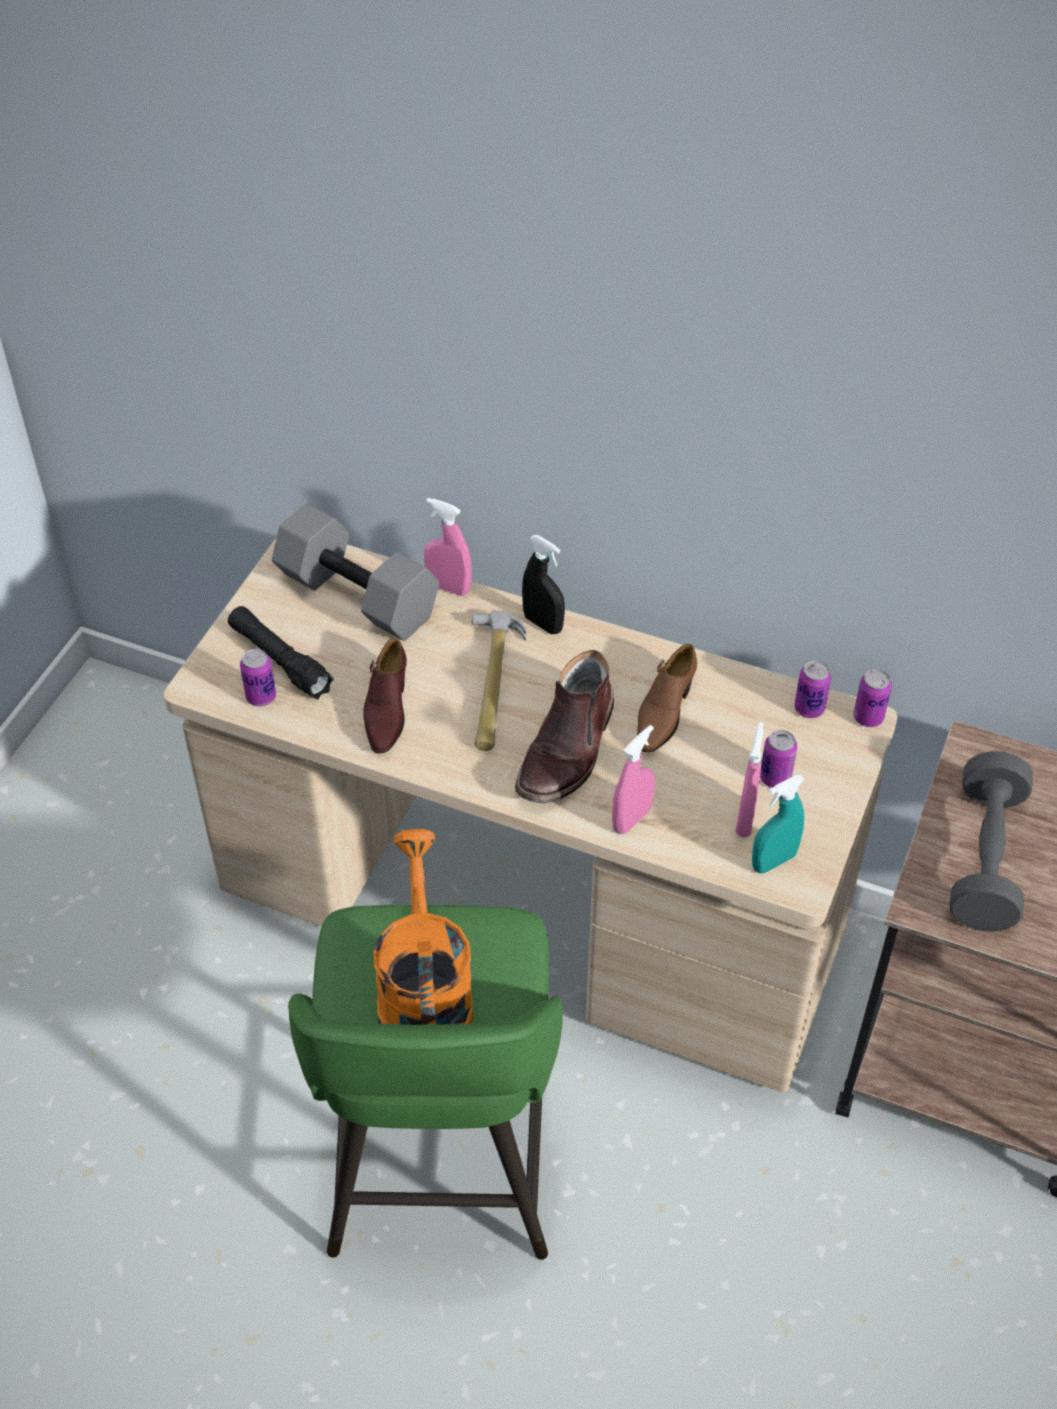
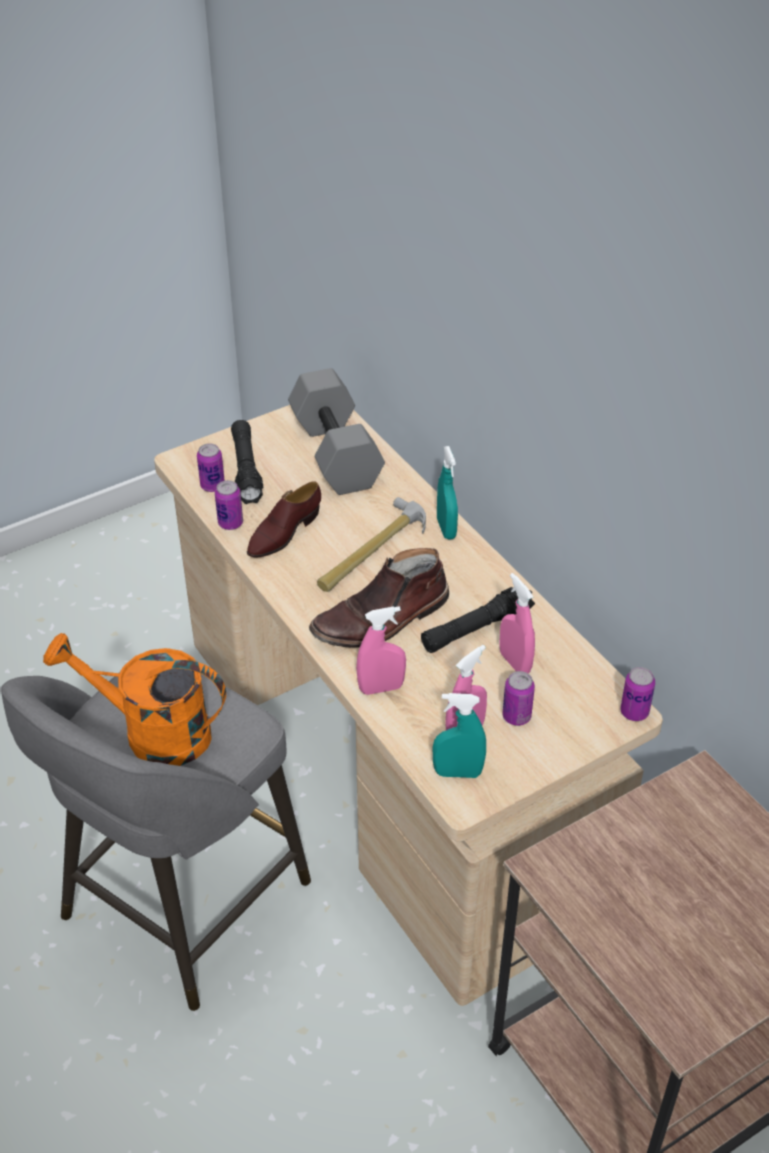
camera: 35 degrees right, 5 degrees down
green stool [288,905,563,1260] -> grey stool [1,672,311,1011]
orange watering can [373,829,474,1025] -> orange watering can turned 105 degrees counterclockwise [43,633,226,766]
pink spray bottle [424,498,472,596] -> pink spray bottle moved to [499,573,535,674]
black spray bottle [522,535,565,634] -> turquoise spray bottle [437,446,458,539]
brown shoe [637,644,697,752] -> black flashlight [421,584,535,653]
can [794,661,831,718] -> can moved to [215,480,243,530]
grey dumbbell [950,751,1033,932] -> none

